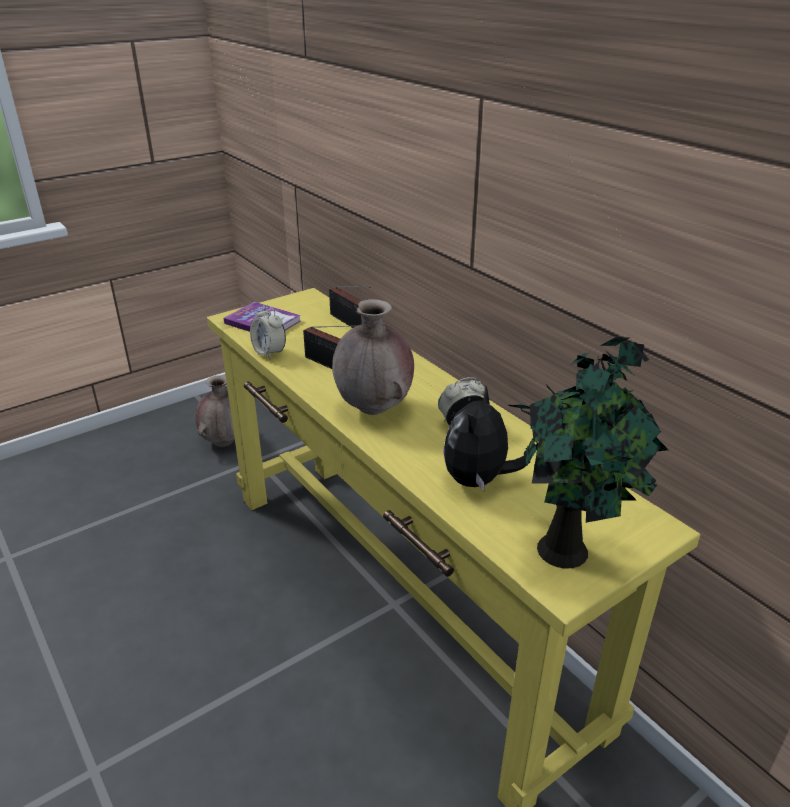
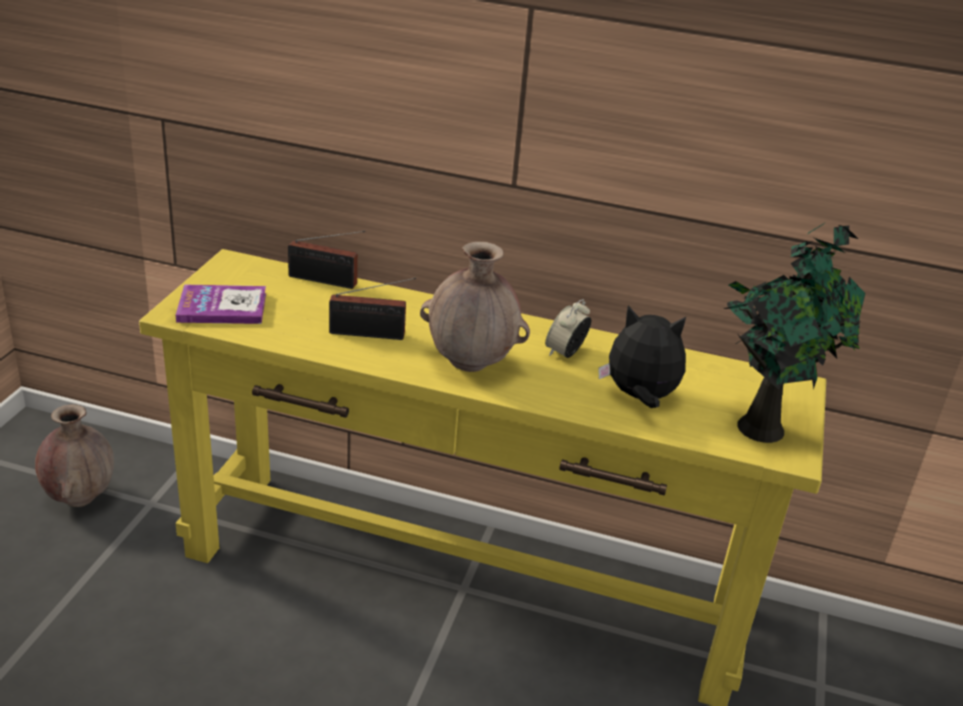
camera: 40 degrees left, 0 degrees up
alarm clock [250,305,286,359] -> none
plush toy [443,386,530,492] -> plush toy turned 120 degrees clockwise [598,305,686,408]

